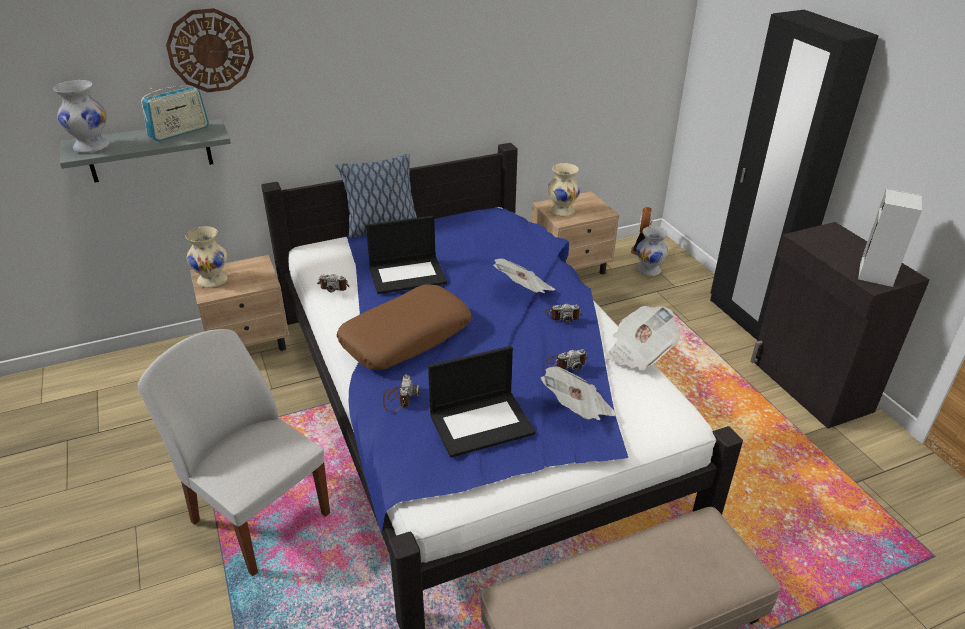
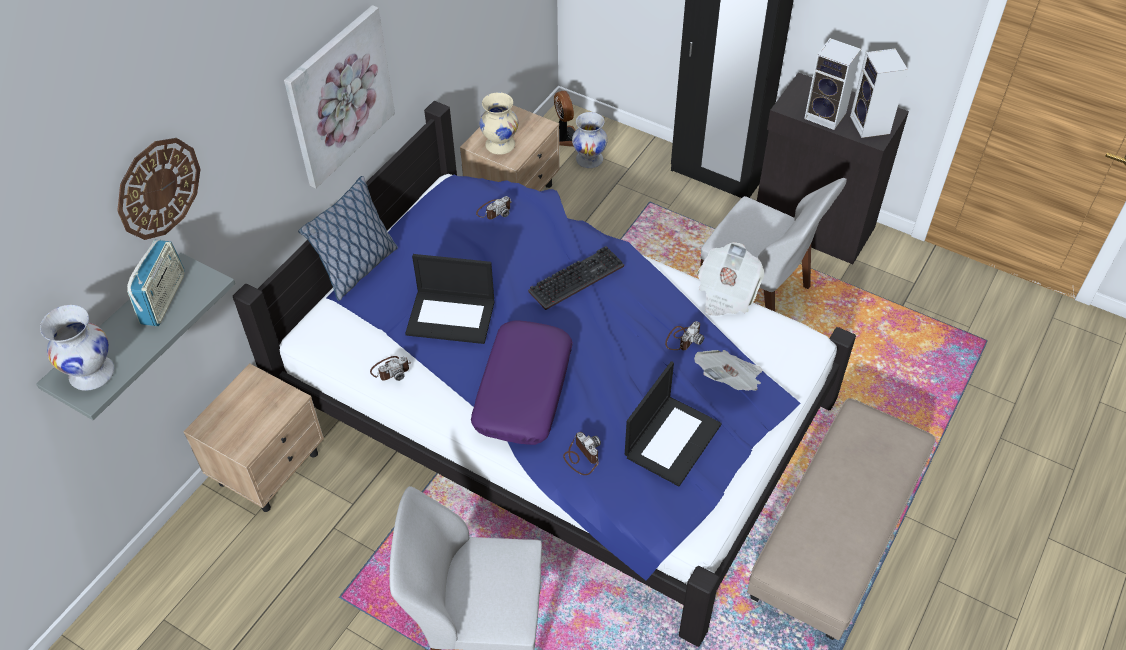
camera: 35 degrees left, 15 degrees up
beige vase [186,226,228,288] -> none
brown pillow [337,284,471,370] -> purple pillow [471,320,573,445]
laptop [366,216,447,294] -> laptop turned 60 degrees clockwise [405,254,494,344]
newspaper [493,258,555,293] -> keyboard [528,246,624,310]
camera [544,303,582,323] -> camera moved to [476,196,512,220]
none -> picture [284,5,395,188]
none -> white chair [700,178,847,312]
none -> speaker [804,38,861,130]

